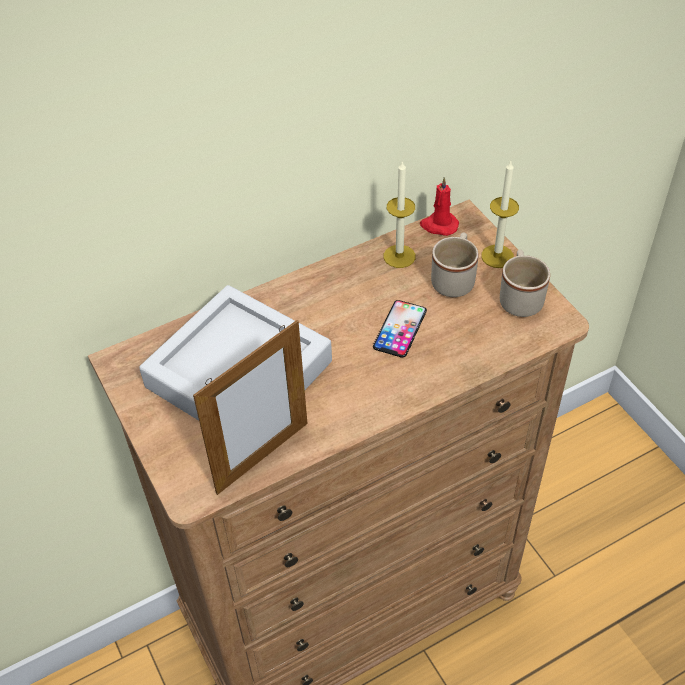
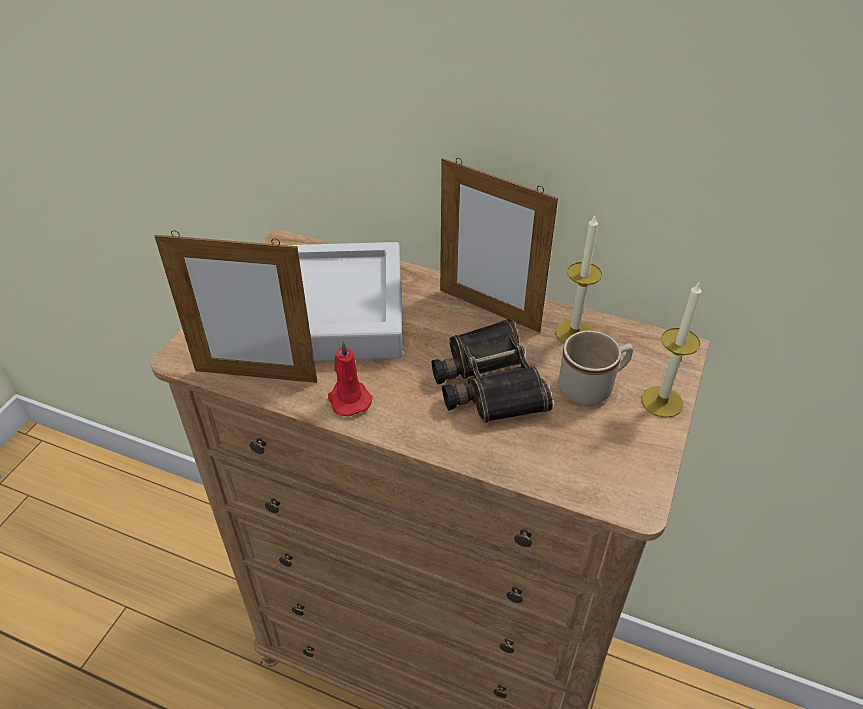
camera: 50 degrees right, 5 degrees down
phone [373,300,427,358] -> binoculars [432,319,553,423]
red candle [420,177,459,236] -> red candle moved to [328,340,373,416]
beige mug [500,250,550,317] -> none
none -> picture frame [440,158,558,333]

